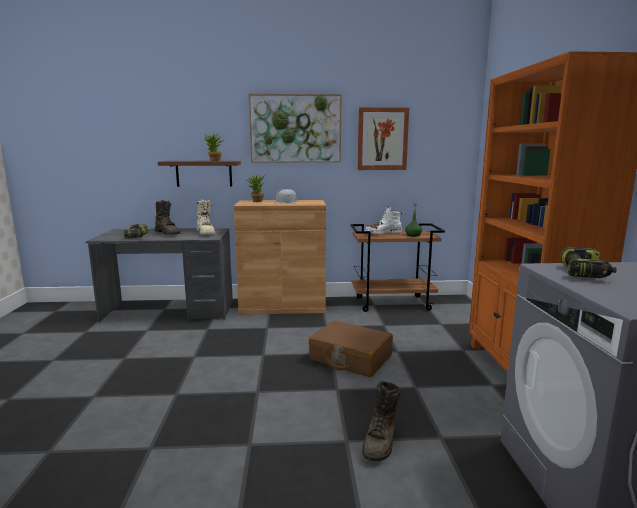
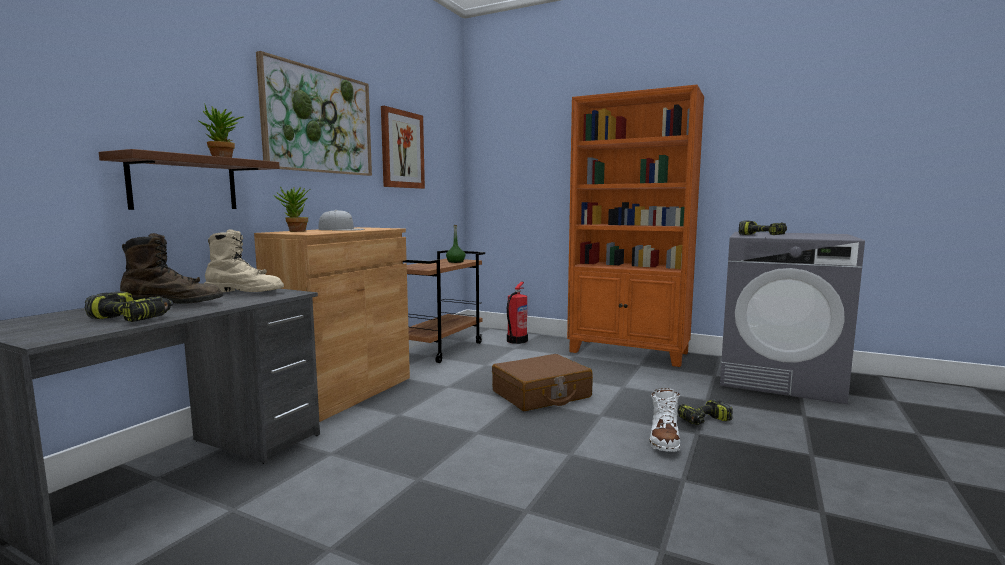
camera: 60 degrees left, 5 degrees down
brown boot [362,381,401,462] -> power drill [677,399,733,425]
white boot [364,207,403,234] -> white boot moved to [649,388,680,452]
none -> fire extinguisher [507,282,528,344]

